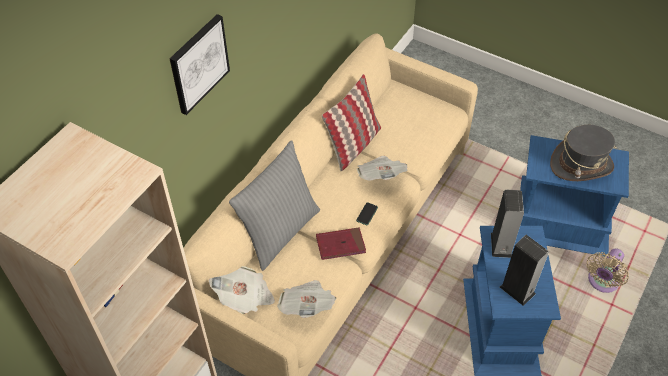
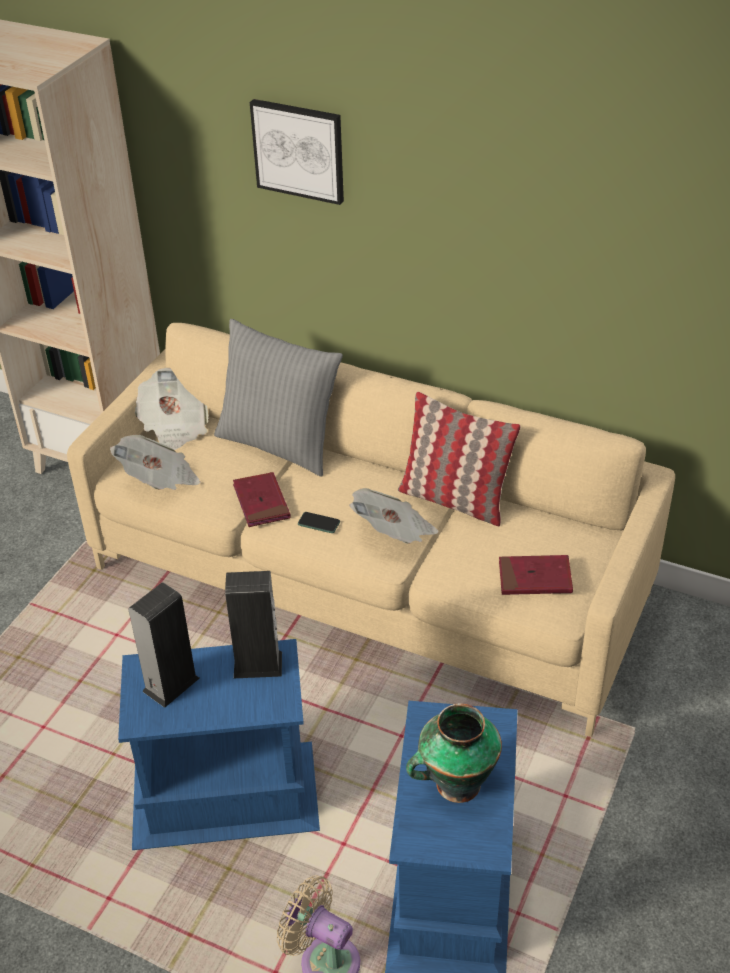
camera: 85 degrees right, 10 degrees down
grey hat [550,125,617,181] -> vase [406,703,502,803]
none -> red book [499,555,573,595]

